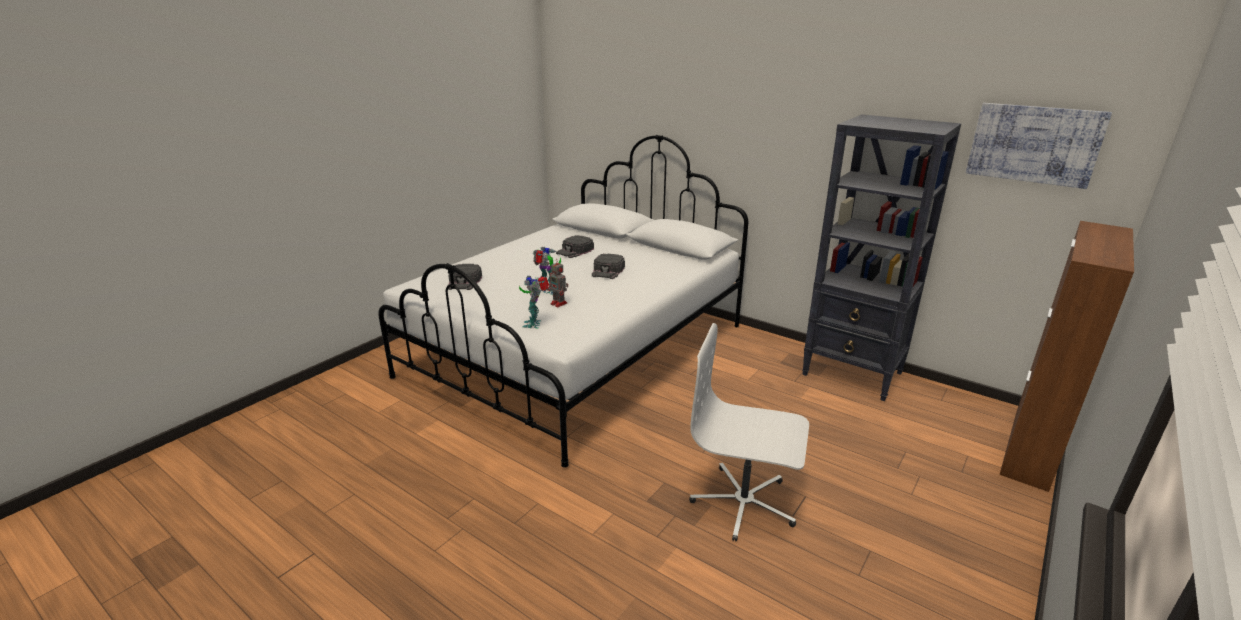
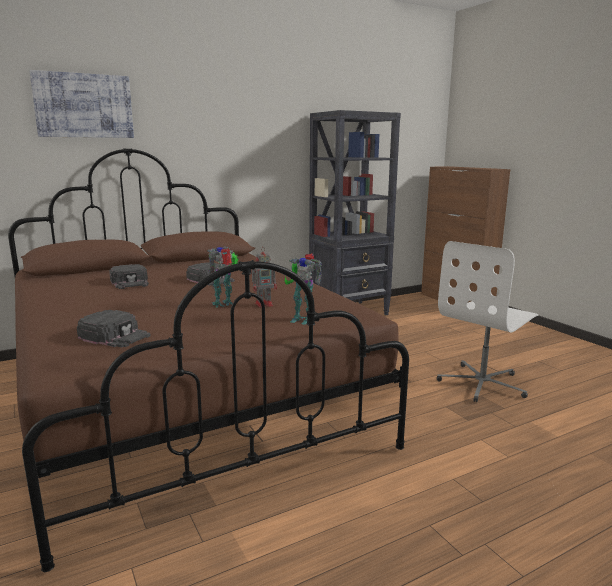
camera: 65 degrees left, 10 degrees down
white bed [378,135,748,468] -> brown bed [8,148,409,572]
picture [966,103,1112,189] -> picture moved to [29,70,134,138]

